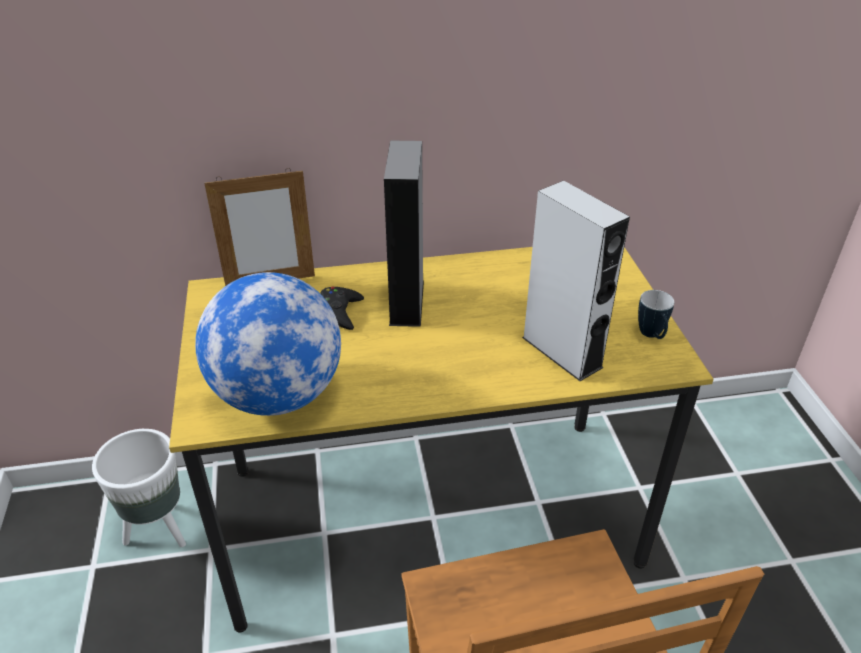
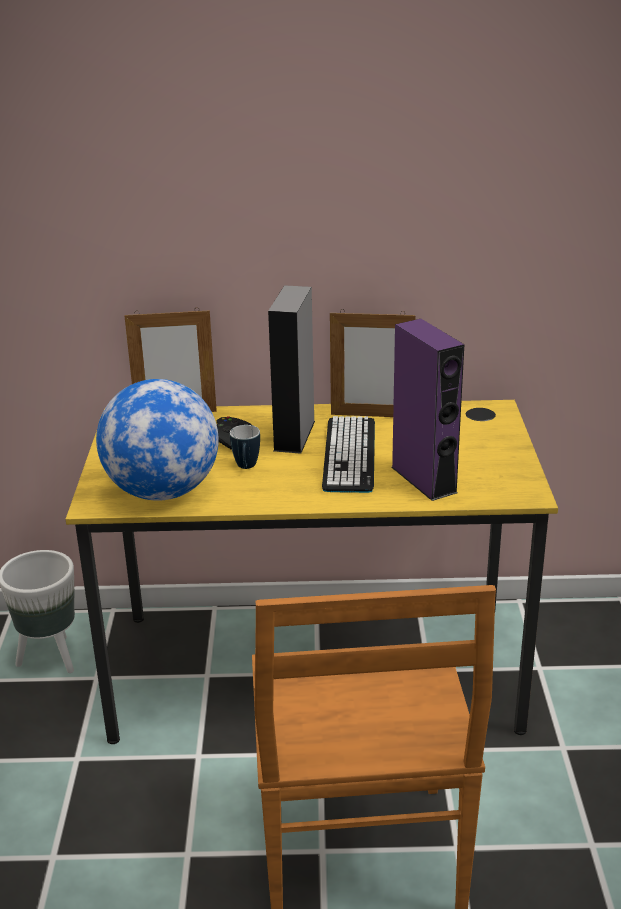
camera: 10 degrees right, 10 degrees down
grey speaker [522,180,630,381] -> purple speaker [391,319,464,501]
mug [638,290,674,339] -> mug moved to [230,425,260,469]
none -> keyboard [322,416,375,493]
none -> picture frame [330,309,415,417]

